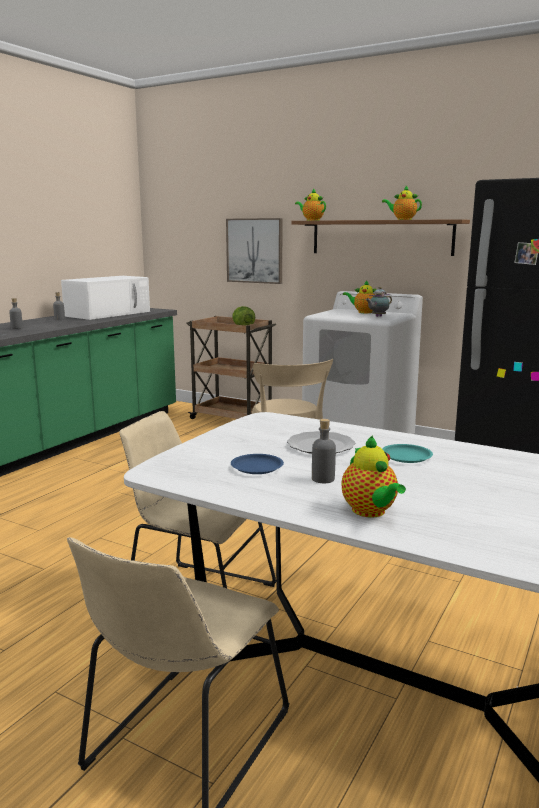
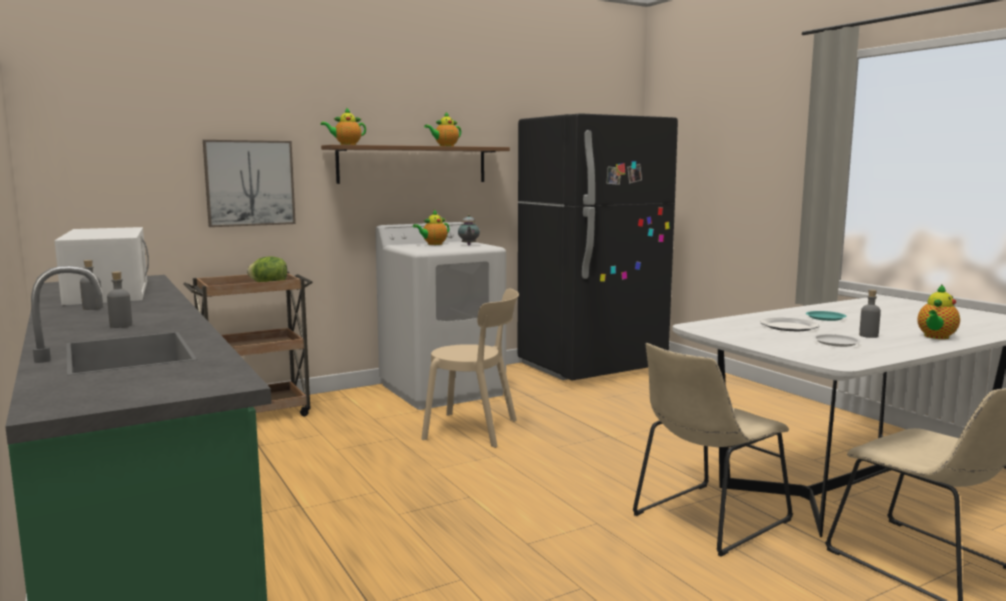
camera: 60 degrees left, 5 degrees down
blue plate [231,454,284,474] -> white plate [813,334,861,347]
teapot [341,435,406,518] -> teapot turned 120 degrees clockwise [917,284,960,339]

